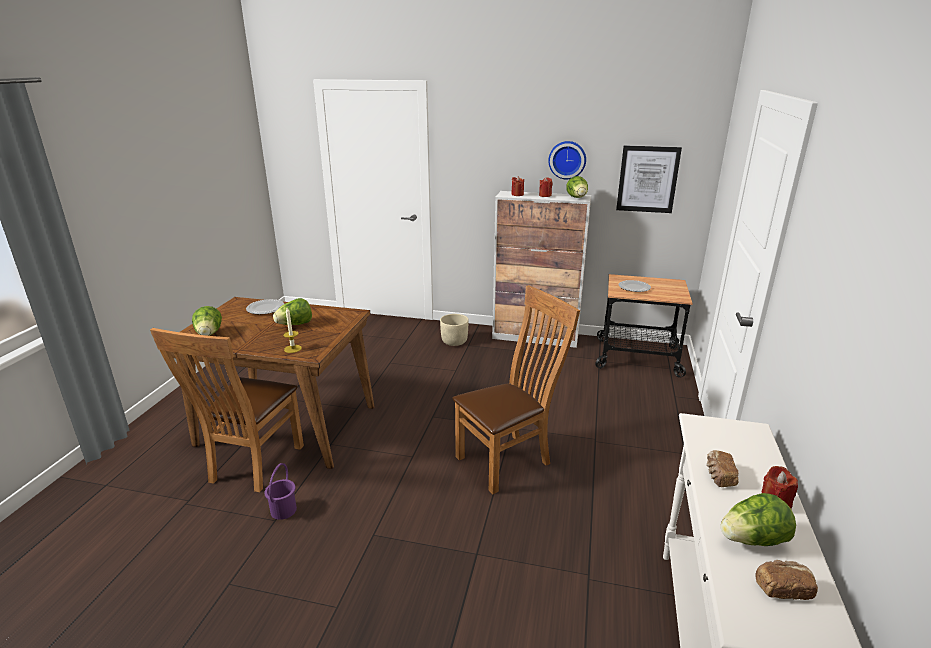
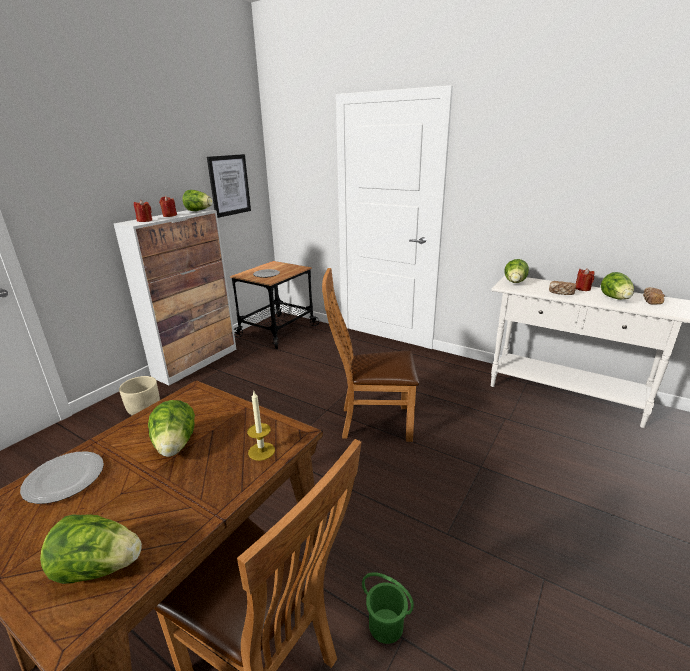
camera: 70 degrees left, 0 degrees up
purple bucket [264,463,297,520] -> green bucket [362,572,414,644]
brown chair [452,285,580,494] -> brown chair turned 75 degrees counterclockwise [322,268,419,442]
wall clock [548,141,586,179] -> none
none -> lettuce [504,259,529,283]

